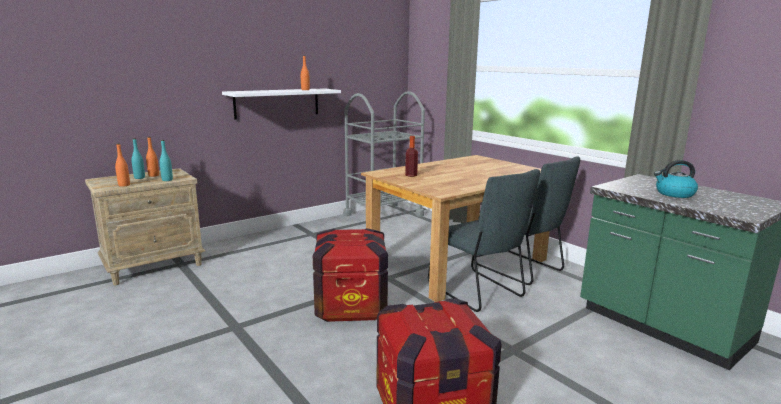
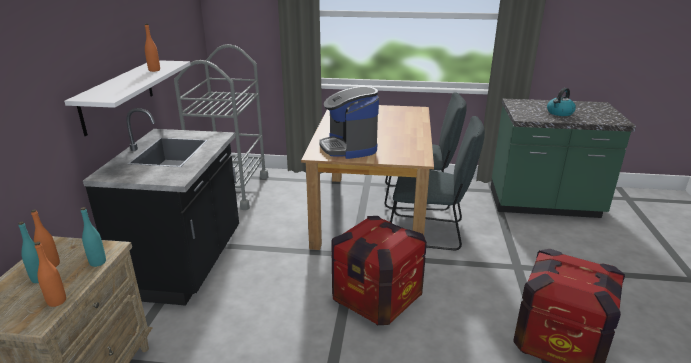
camera: 45 degrees left, 10 degrees up
bottle [405,136,418,177] -> coffee machine [319,86,379,159]
none -> black counter [83,108,239,306]

